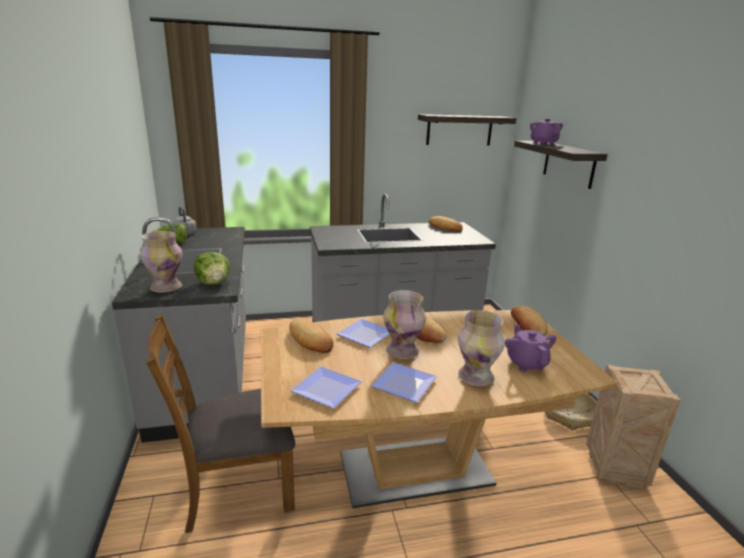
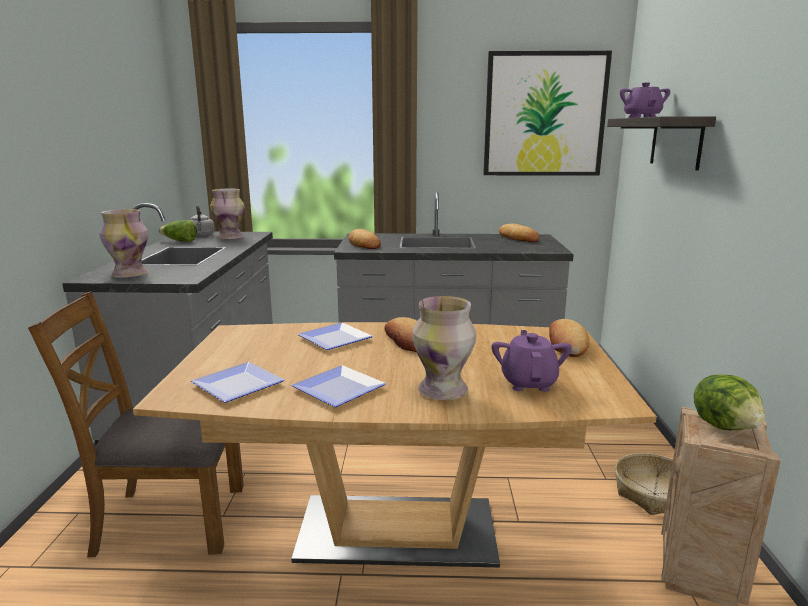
camera: 15 degrees right, 5 degrees down
lettuce [194,252,230,285] -> lettuce moved to [694,375,765,430]
bread [289,318,333,353] -> bread moved to [349,229,381,249]
vase [383,290,426,359] -> vase moved to [210,189,245,239]
shelf [418,114,516,146] -> picture [483,51,612,176]

